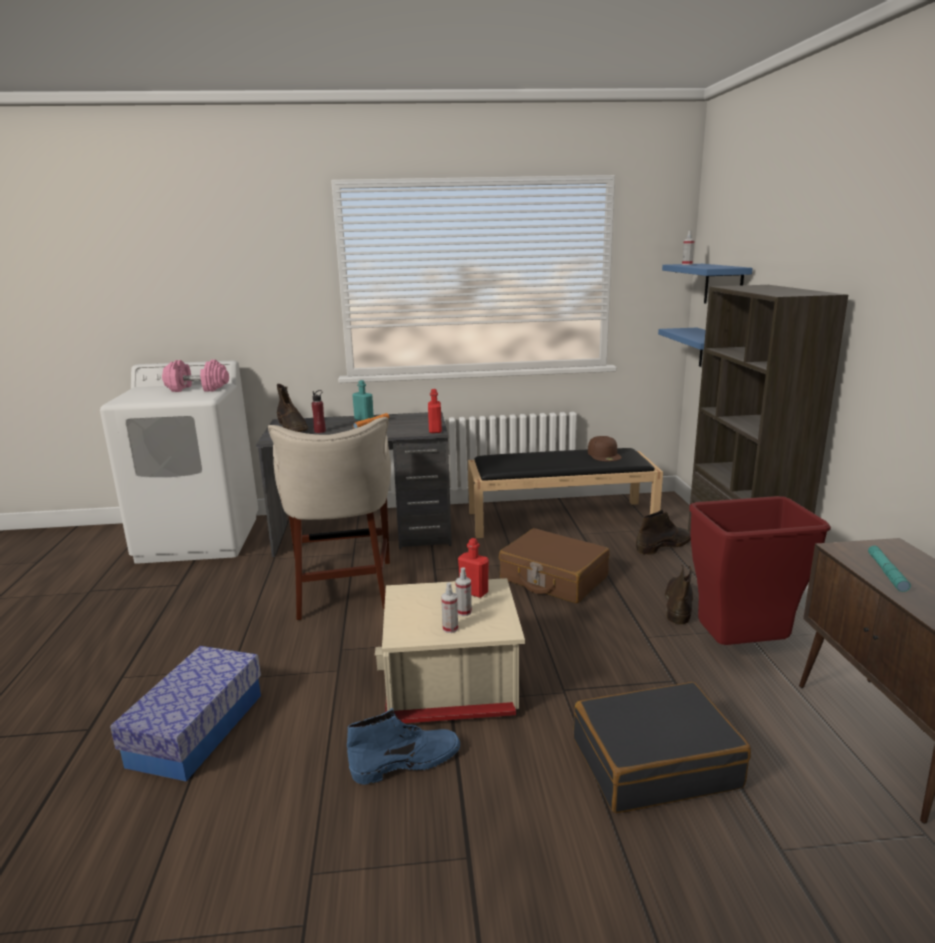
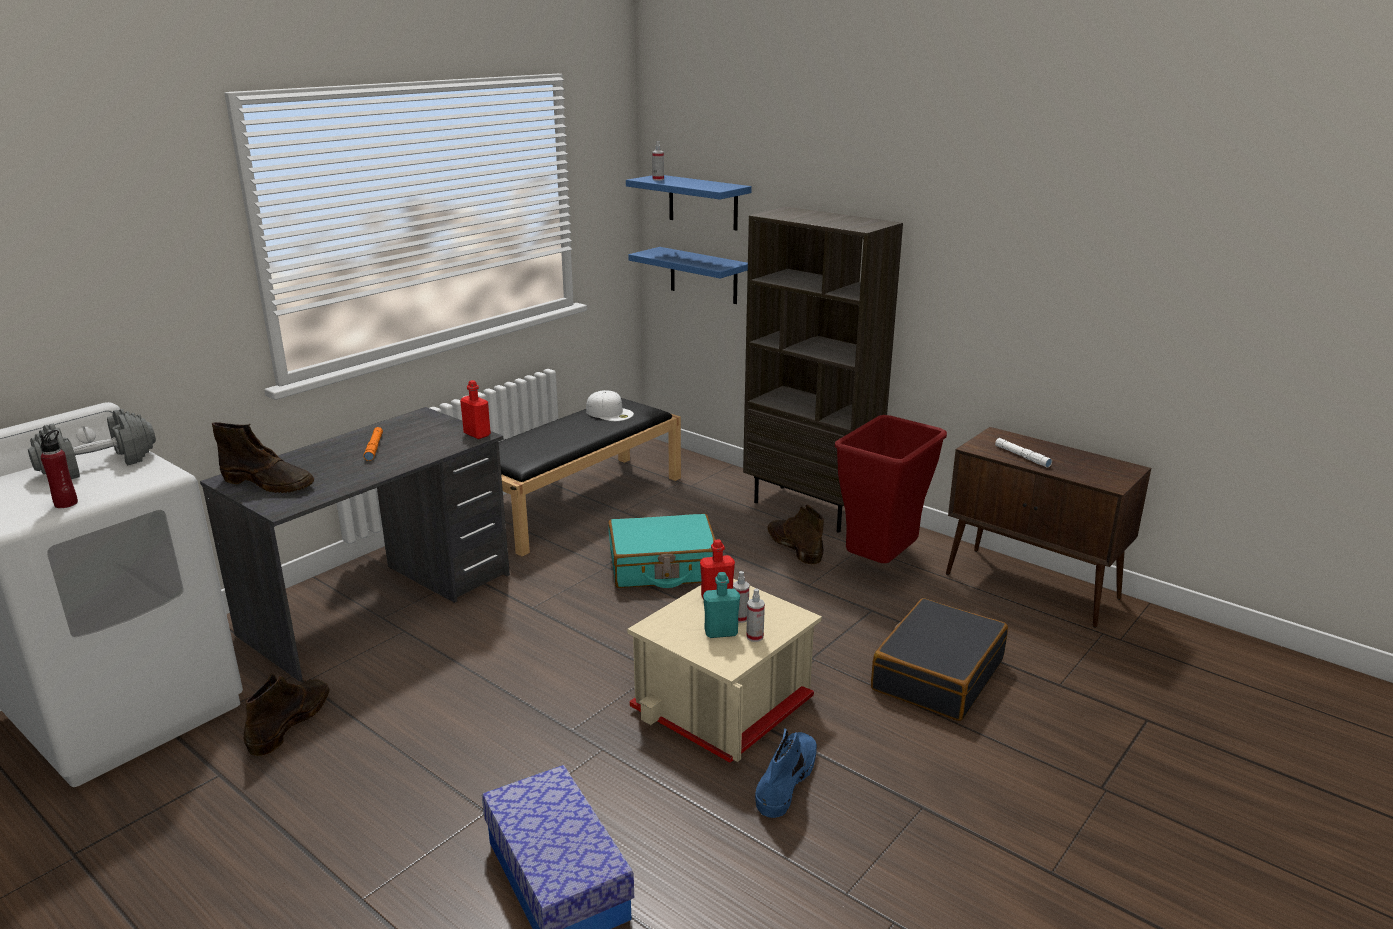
camera: 45 degrees left, 5 degrees up
pink dumbbell [162,360,229,392] -> grey dumbbell [28,409,156,479]
beige stool [268,417,391,620] -> none
red bottle [312,390,326,433] -> red bottle moved to [40,430,78,508]
turquoise bottle [352,380,374,420] -> turquoise bottle moved to [703,572,740,638]
brown suitcase [499,528,610,603] -> turquoise suitcase [608,514,716,588]
brown cap [588,436,622,461] -> white cap [586,390,634,421]
brown boot [636,509,691,555] -> brown boot moved to [243,673,329,756]
turquoise flashlight [868,546,911,592] -> white flashlight [995,438,1052,468]

